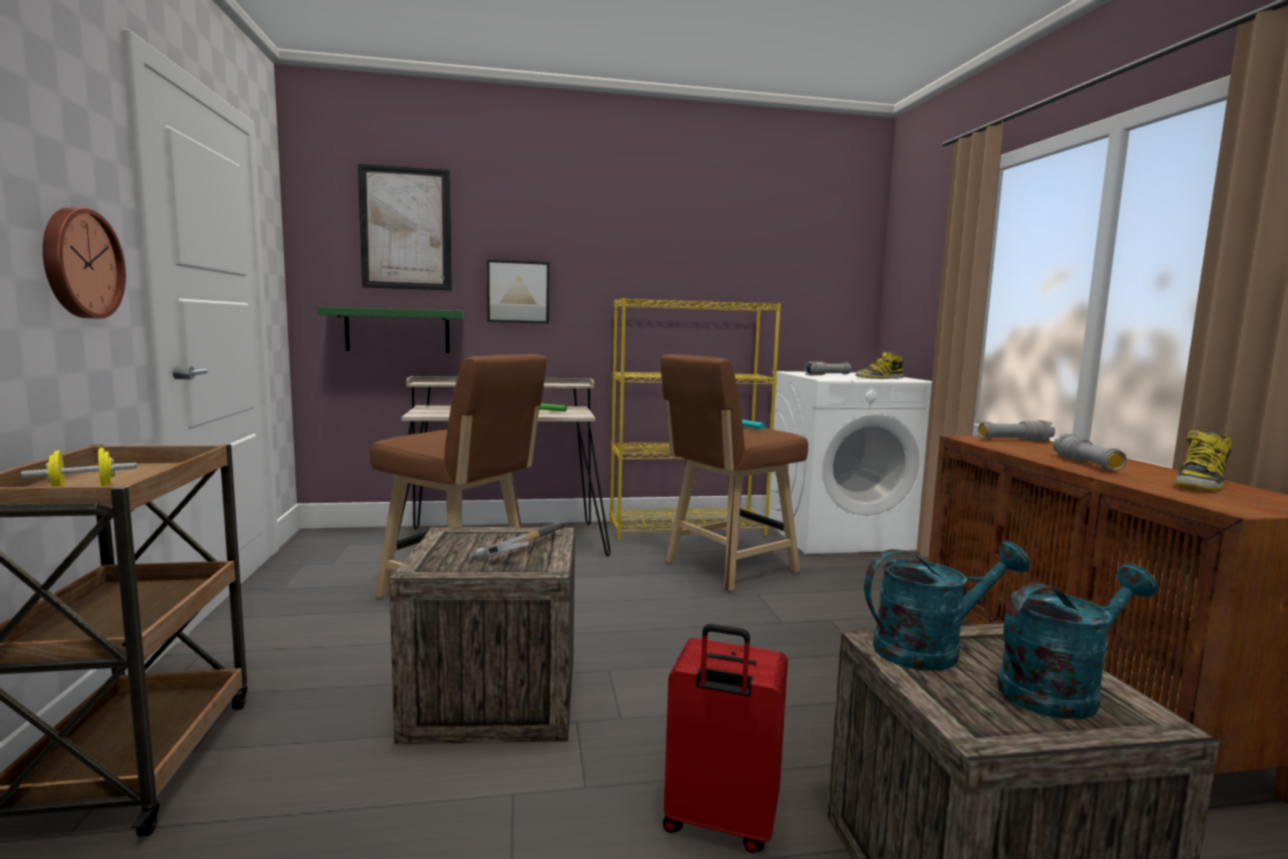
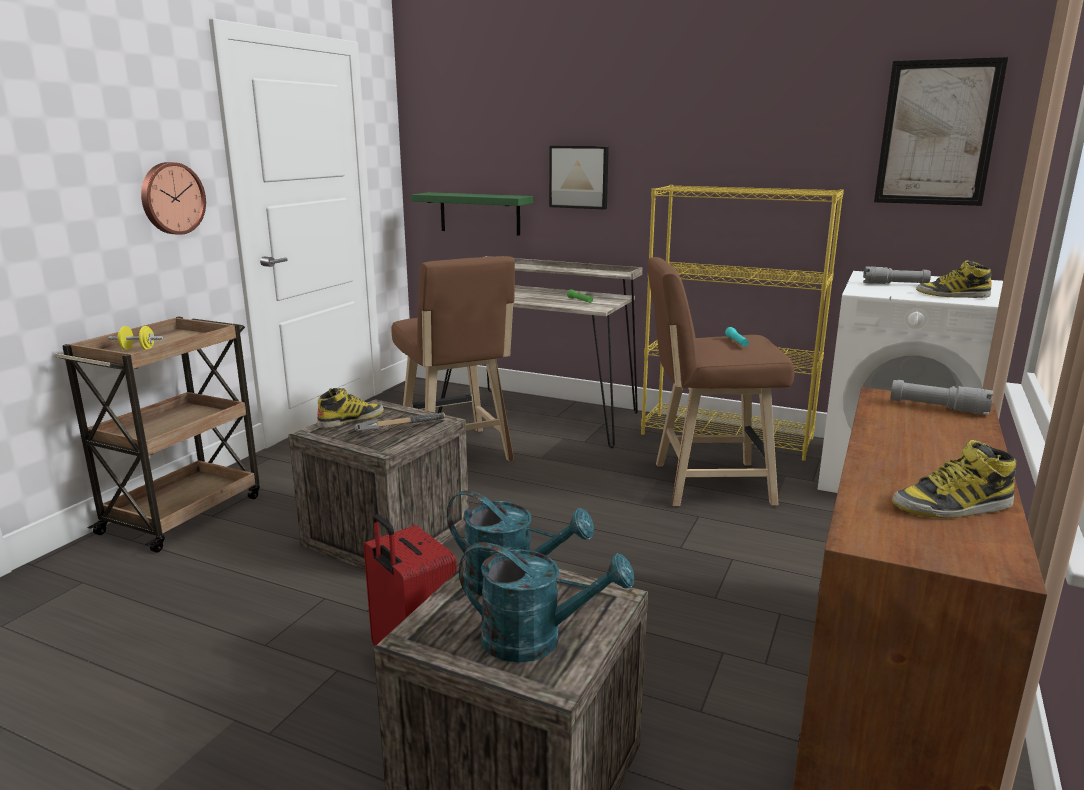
camera: 35 degrees right, 10 degrees up
picture [358,164,452,290] -> picture moved to [874,57,1008,206]
grey flashlight [1053,434,1127,471] -> none
none -> boot [317,388,384,428]

